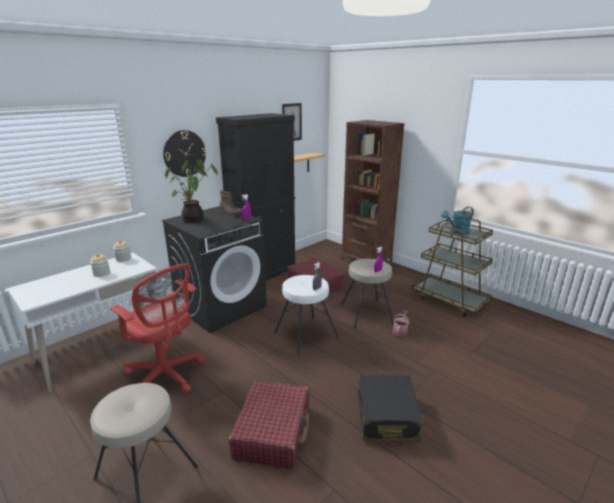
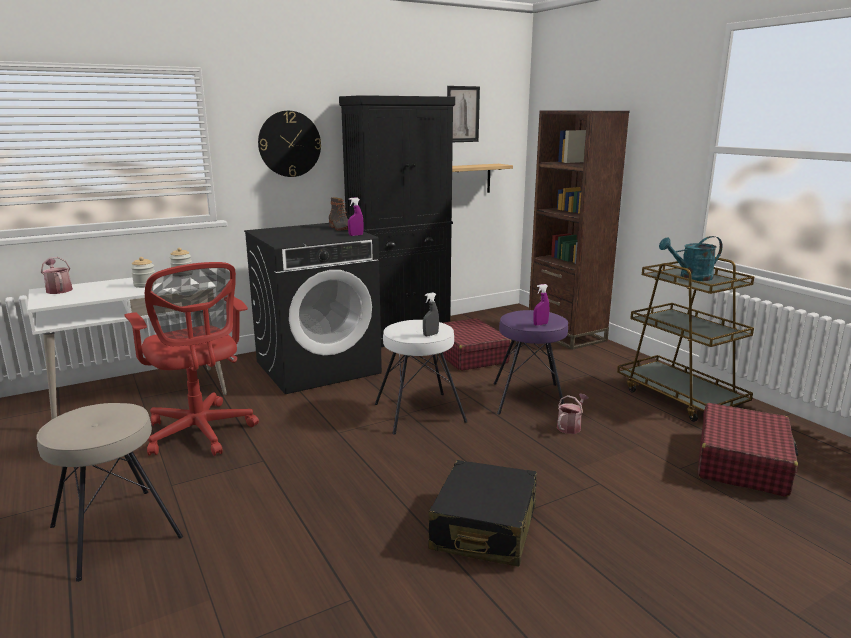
camera: 15 degrees right, 5 degrees down
potted plant [165,159,218,222] -> none
red suitcase [229,381,309,469] -> red suitcase moved to [698,403,798,497]
beige stool [341,259,394,329] -> purple stool [494,310,568,414]
none -> watering can [41,257,73,294]

